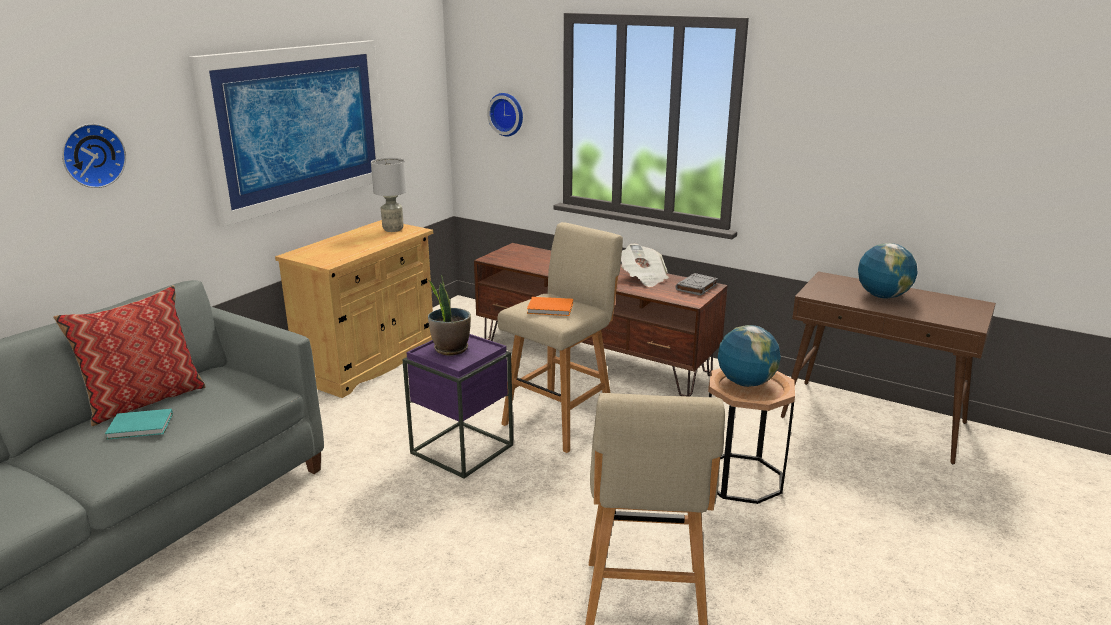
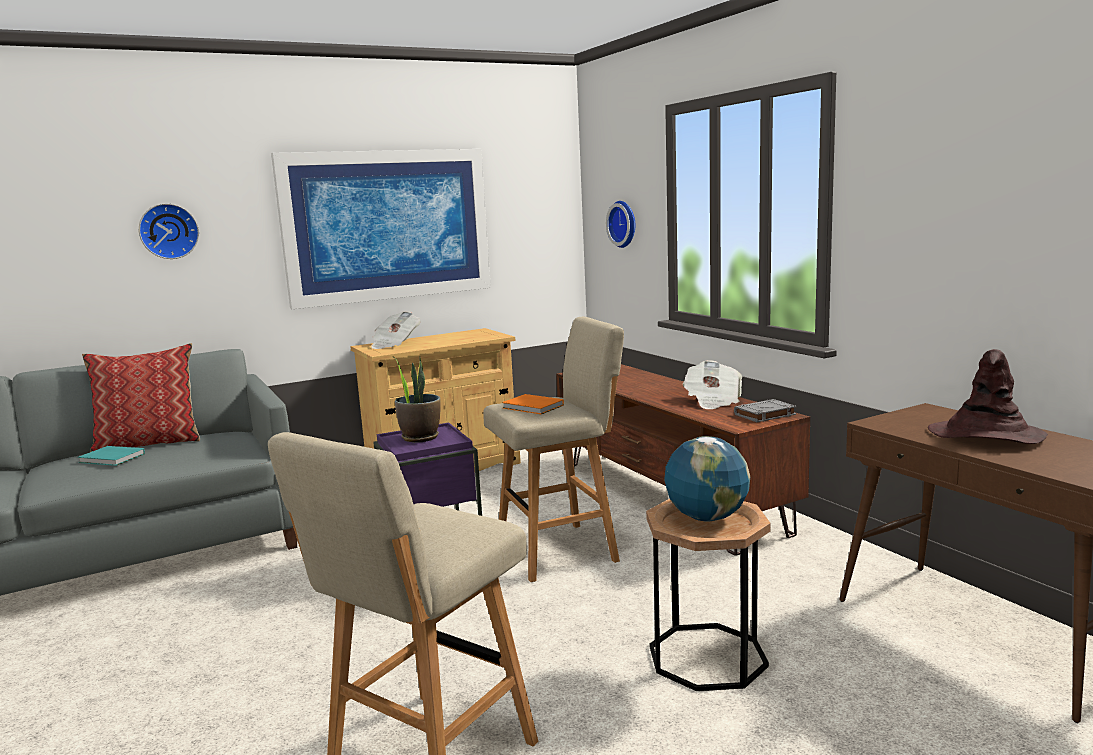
camera: 30 degrees right, 10 degrees down
grey table lamp [371,158,407,232] -> none
globe [858,243,918,299] -> brown hat [928,349,1048,444]
none -> newspaper [371,311,421,349]

